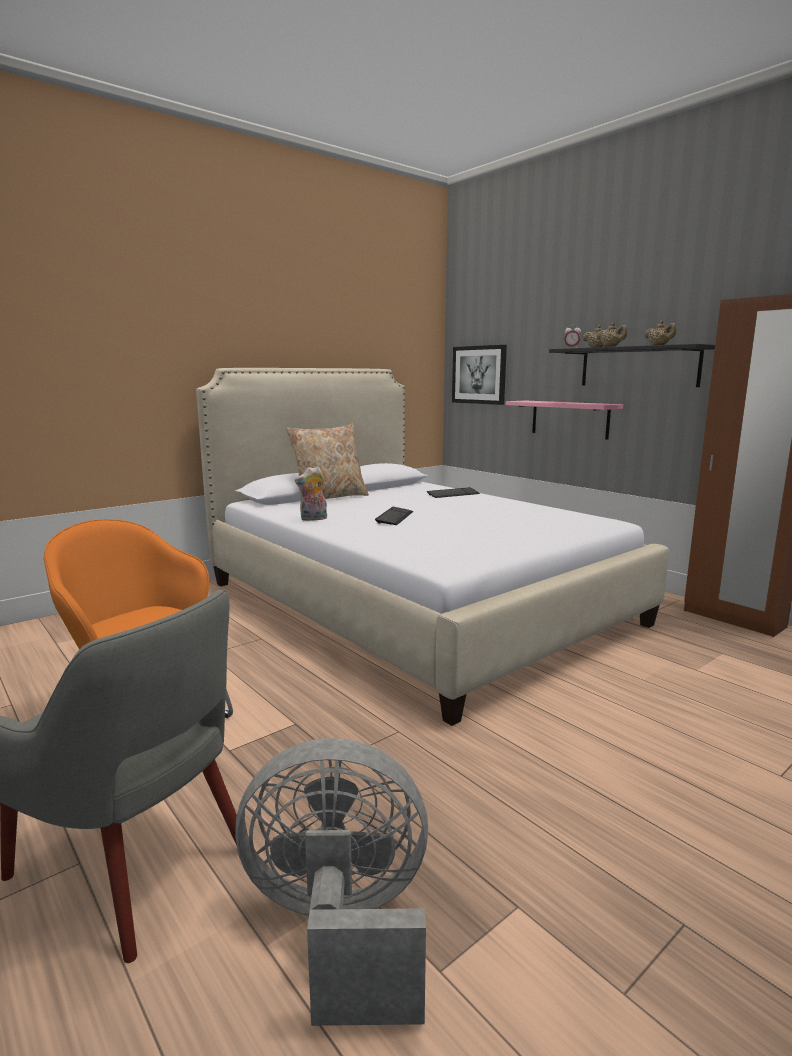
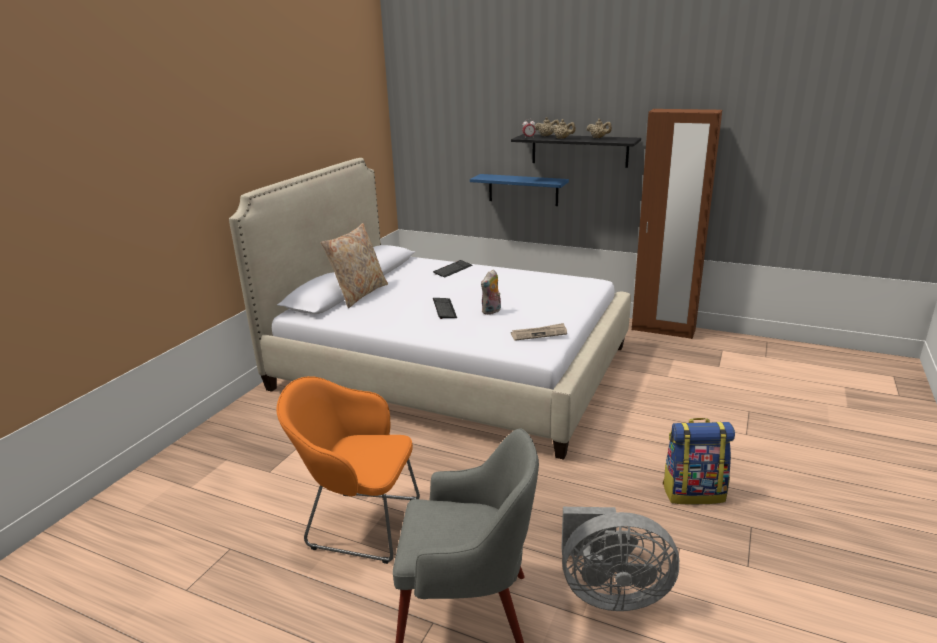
camera: 25 degrees left, 10 degrees up
grey fan [235,738,428,1026] -> grey fan turned 150 degrees counterclockwise [562,507,679,611]
plush toy [295,467,327,521] -> plush toy moved to [481,269,501,315]
picture [452,345,507,405] -> none
pink shelf [506,401,623,440] -> blue shelf [470,174,569,206]
none -> newspaper [511,323,567,341]
none -> backpack [662,418,735,505]

